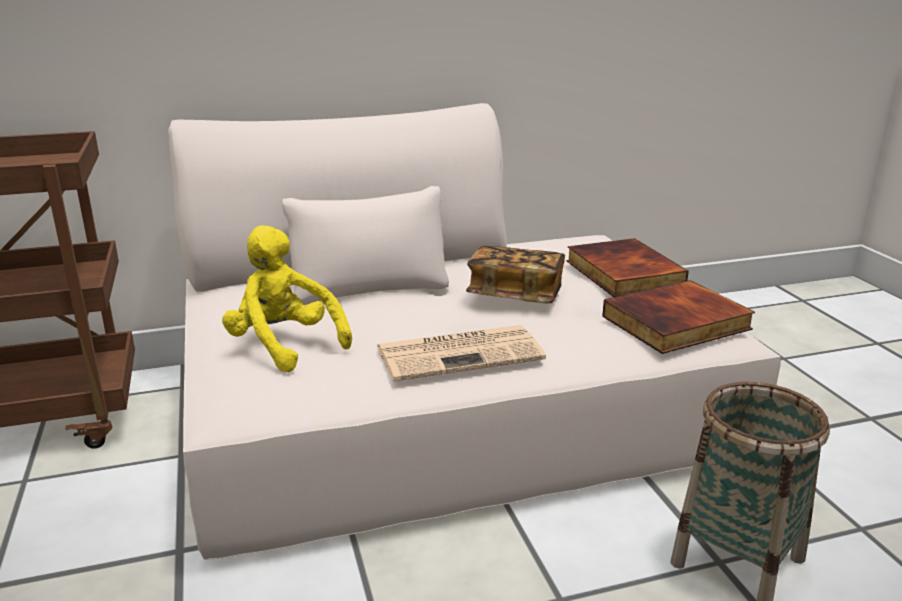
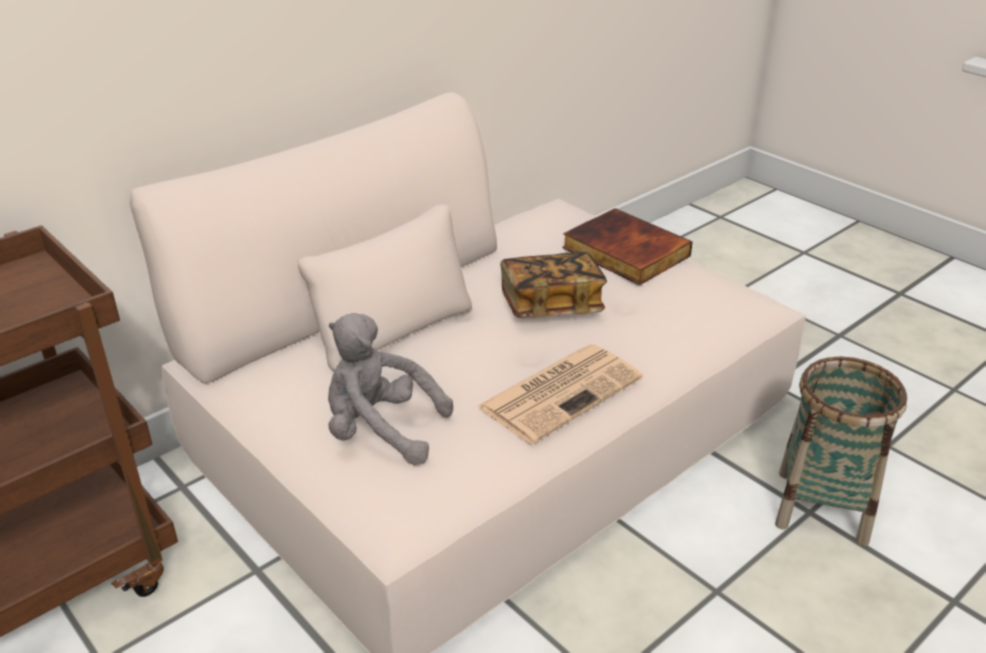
camera: 25 degrees left, 10 degrees up
yellow plush toy [222,225,352,372] -> grey plush toy [328,313,453,465]
book [602,280,755,354] -> none

